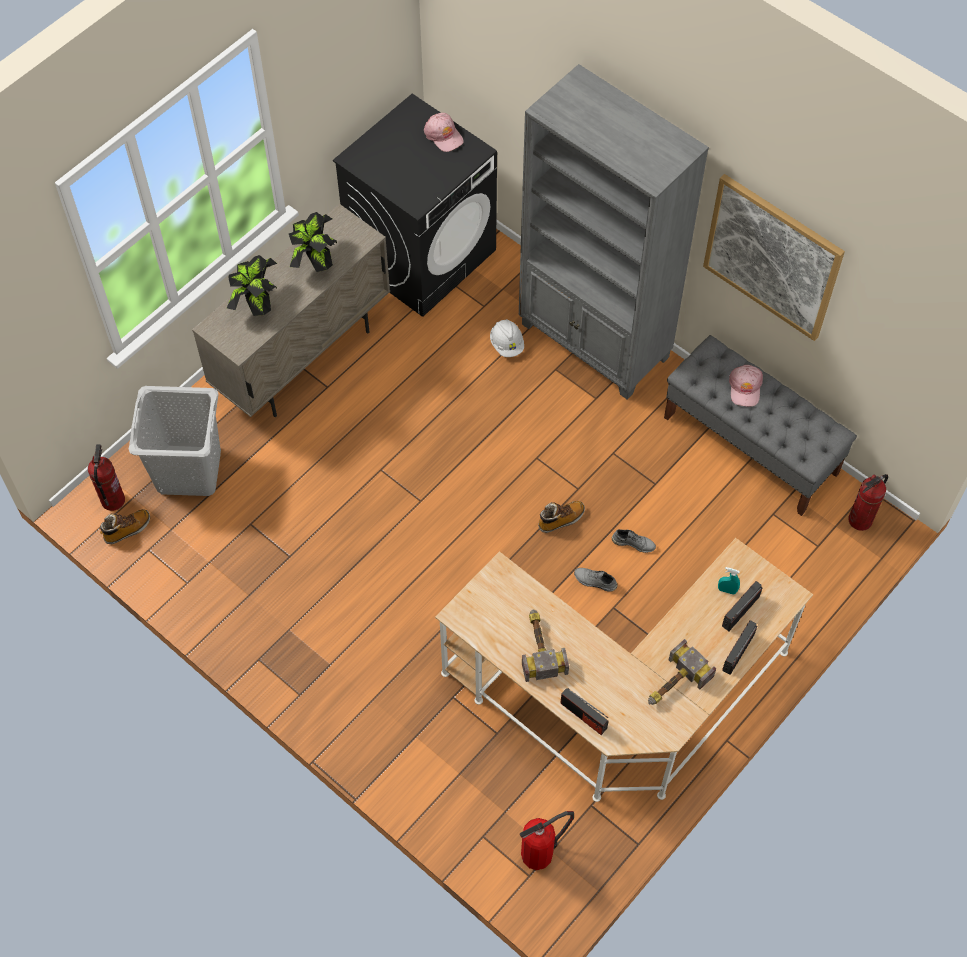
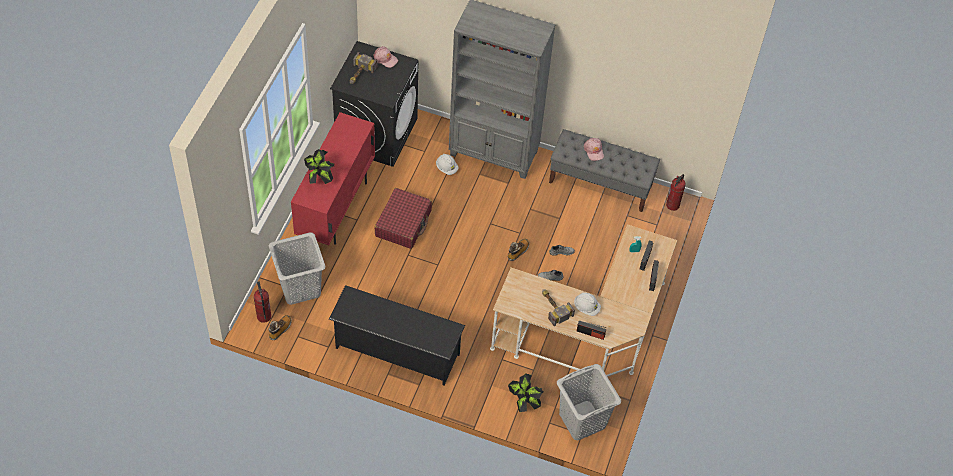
camera: 25 degrees left, 5 degrees down
beige cabinet [192,204,390,417] -> red cabinet [291,112,375,245]
potted plant [289,212,337,272] -> potted plant moved to [508,373,544,412]
fire extinguisher [520,811,574,870] -> grey laundry basket [557,364,621,440]
hammer [648,639,716,705] -> hammer moved to [350,52,378,84]
picture [703,174,845,341] -> none
none -> black shoe rack [329,285,465,386]
none -> red suitcase [375,188,432,249]
none -> white hard hat [574,293,601,316]

